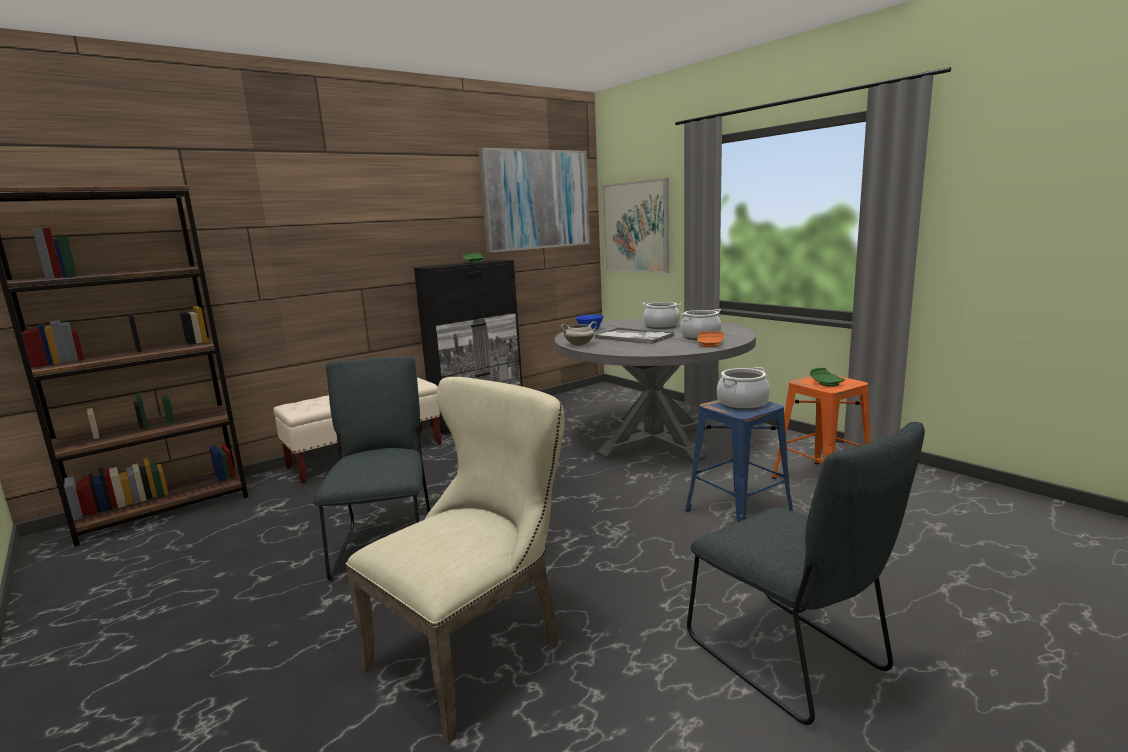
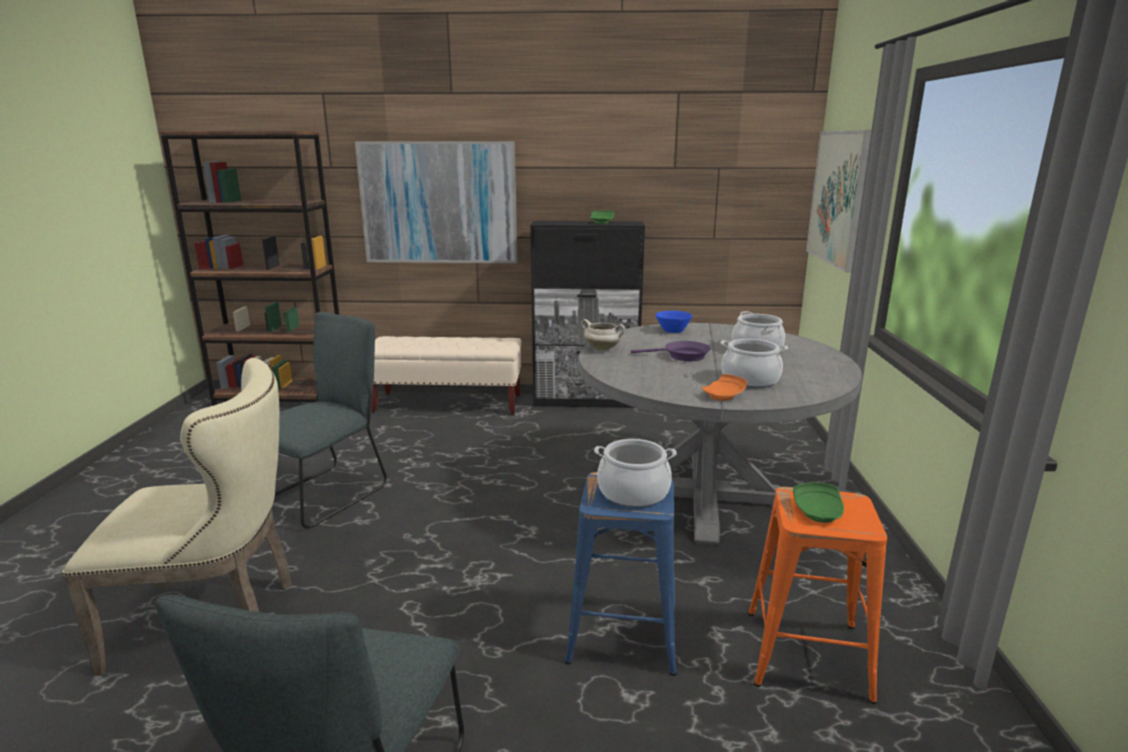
camera: 40 degrees right, 5 degrees up
picture [478,148,590,253] -> picture moved to [355,141,518,263]
tray [595,328,675,344] -> purple frying pan [631,341,711,361]

